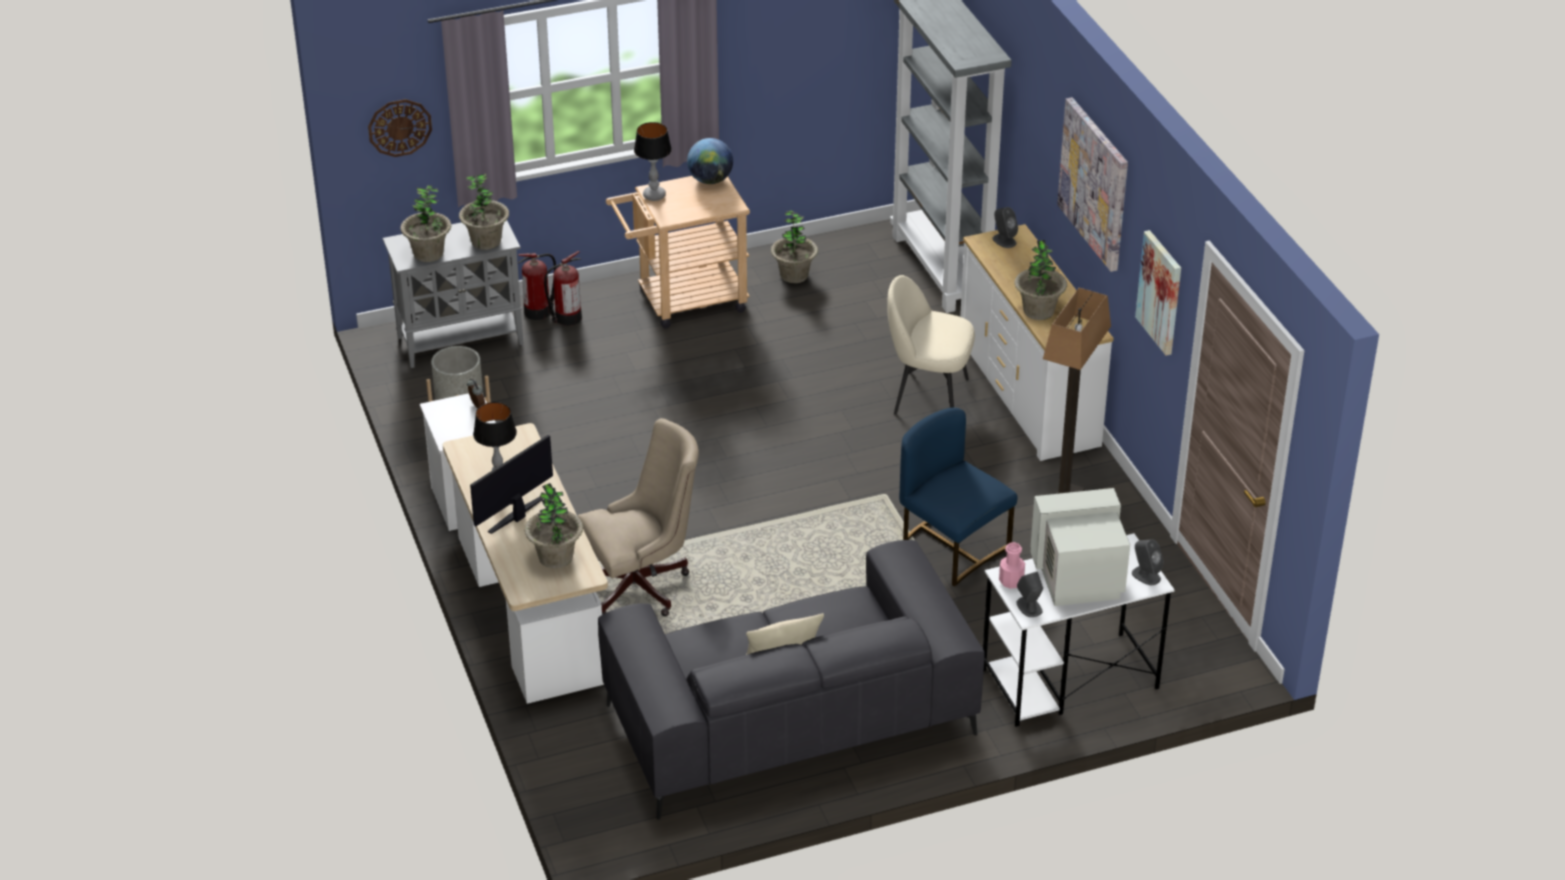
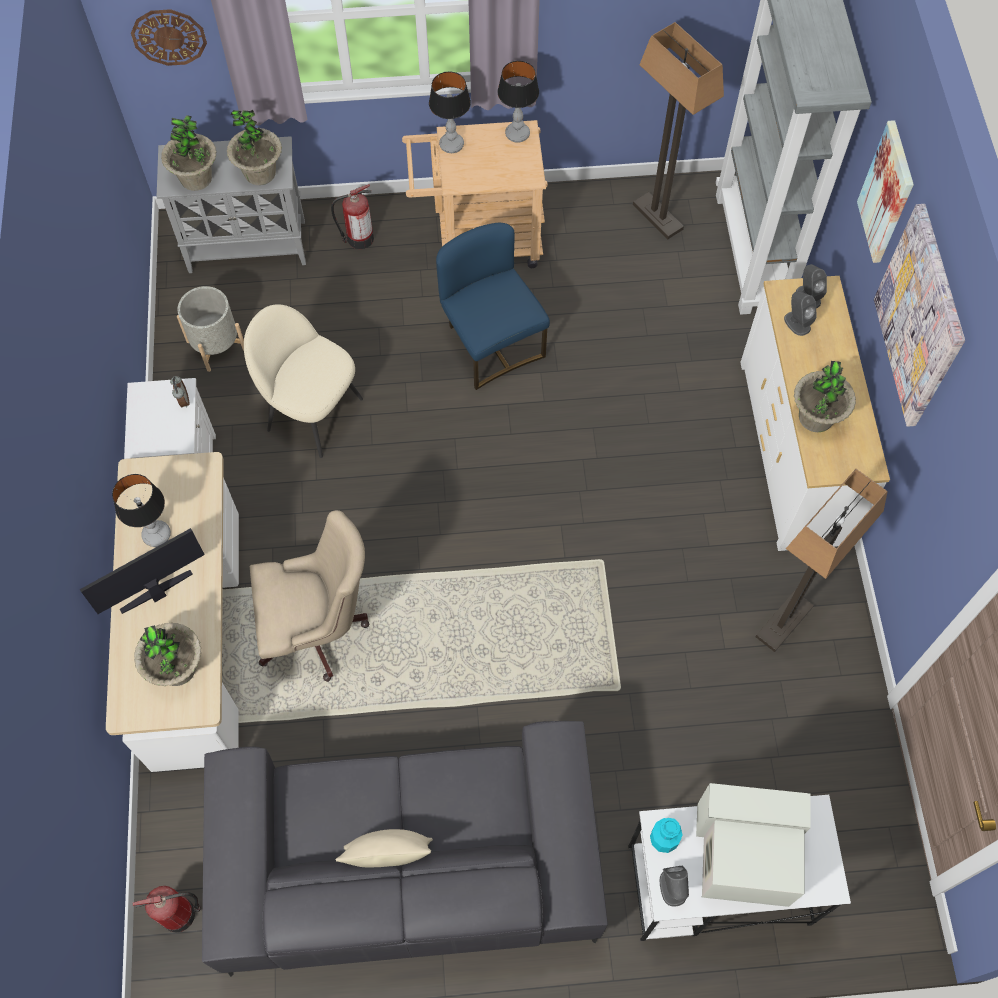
camera: 15 degrees right, 25 degrees up
fire extinguisher [518,253,556,320] -> fire extinguisher moved to [132,886,201,932]
globe [687,138,733,184] -> table lamp [497,61,539,143]
potted plant [771,210,818,283] -> none
beige chair [887,275,975,415] -> beige chair moved to [244,304,363,458]
blue chair [899,408,1017,587] -> blue chair moved to [436,223,550,390]
pink bottle [999,542,1025,588] -> turquoise bottle [650,818,683,853]
grey speaker [1132,540,1164,585] -> grey speaker moved to [784,291,817,336]
picture [1135,230,1181,356] -> picture moved to [857,120,914,263]
none -> floor lamp [633,22,724,239]

